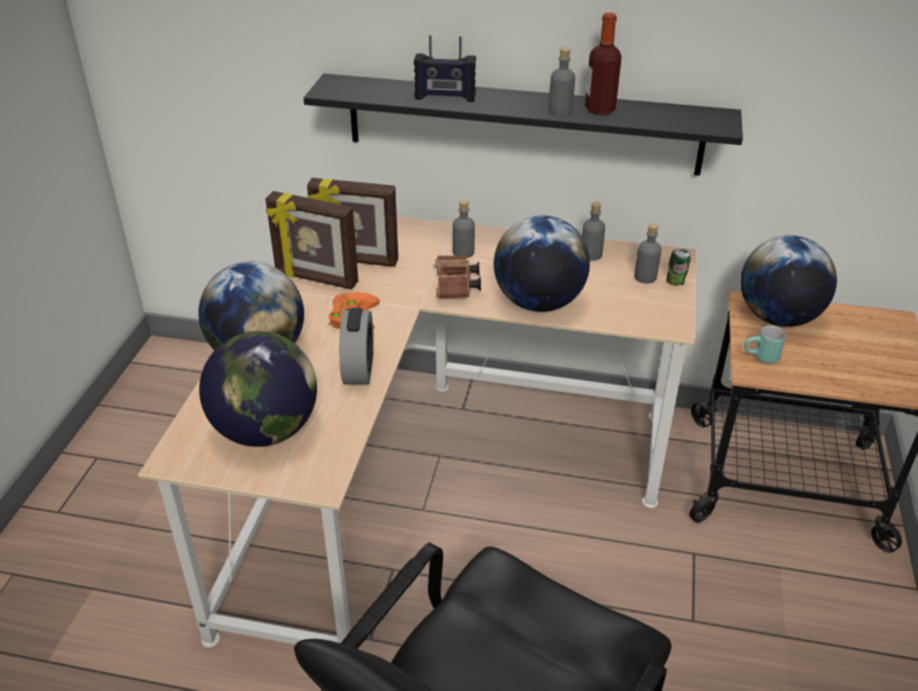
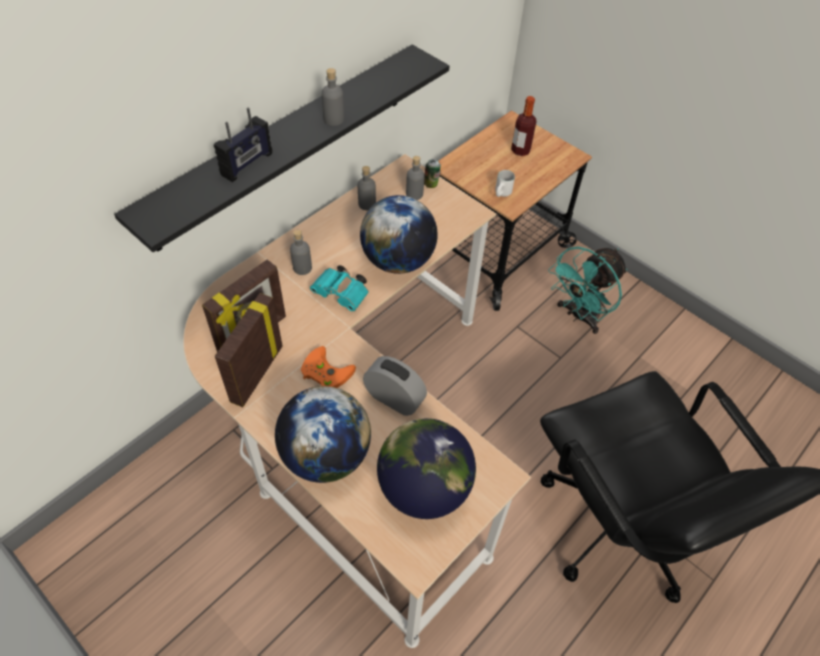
camera: 60 degrees left, 15 degrees up
picture frame [265,191,358,289] -> picture frame turned 150 degrees clockwise [215,293,283,407]
brown binoculars [433,255,481,298] -> turquoise binoculars [310,265,369,311]
bottle [585,13,622,115] -> bottle moved to [511,96,537,156]
globe [740,235,837,327] -> none
turquoise mug [744,326,786,364] -> white mug [495,170,515,197]
none -> turquoise fan [548,247,628,334]

